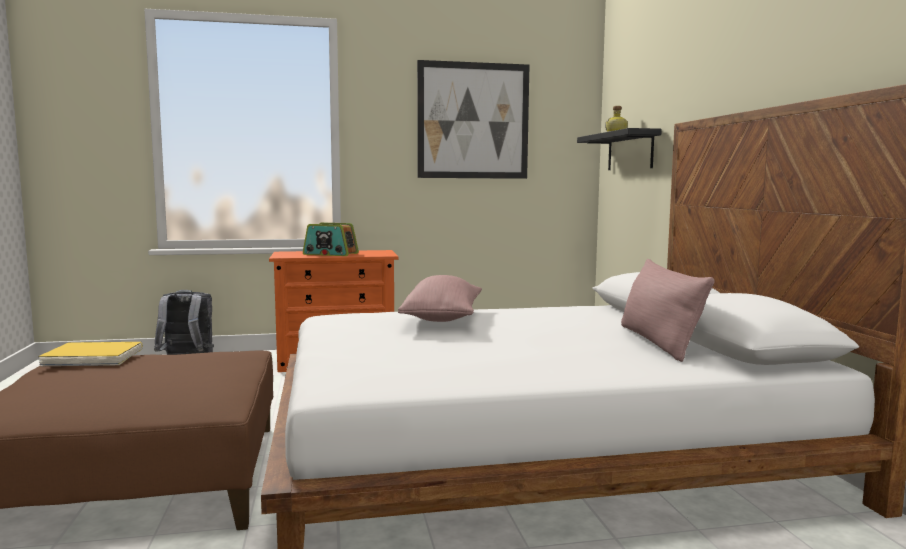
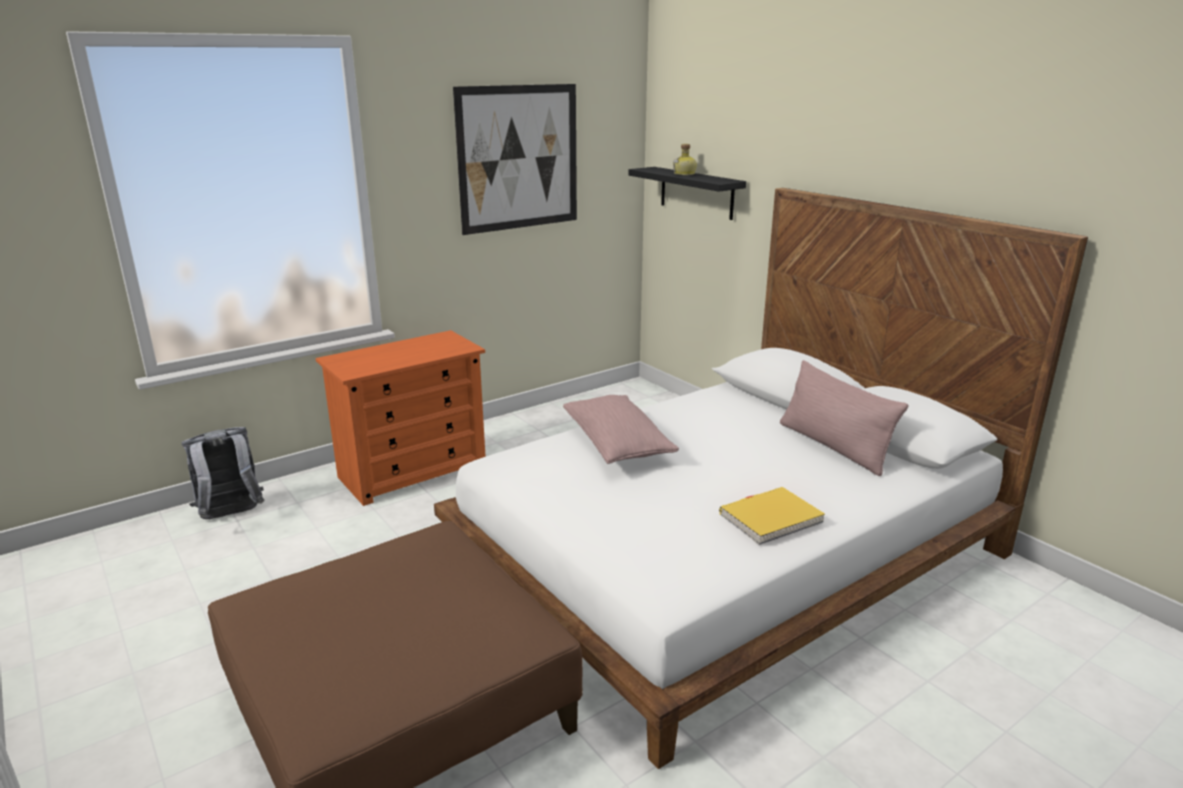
camera: 25 degrees left, 15 degrees up
yellow book [38,342,142,366] -> yellow book moved to [719,487,825,545]
radio [303,223,359,256] -> none

